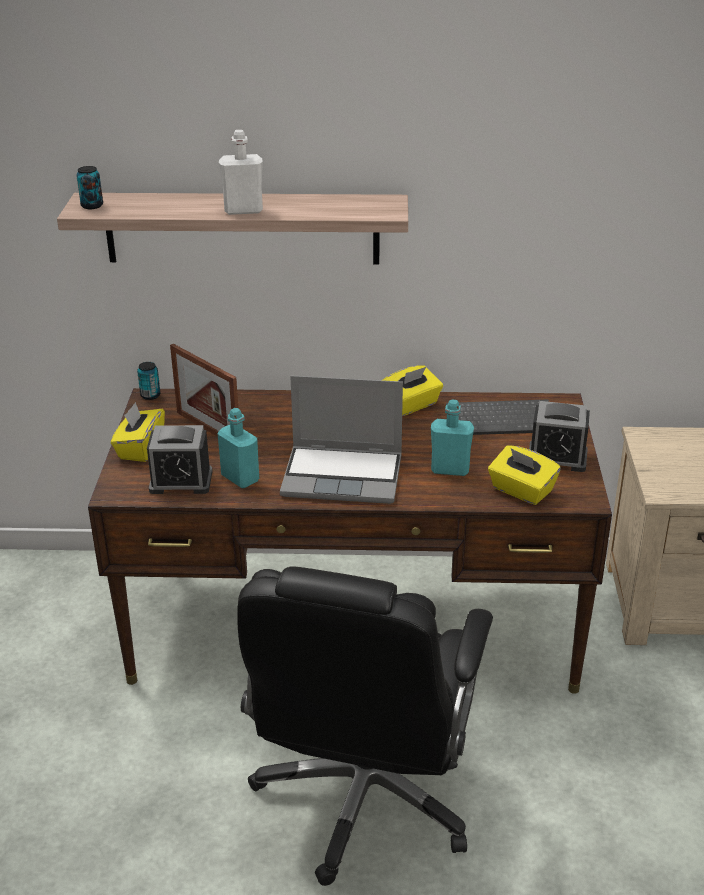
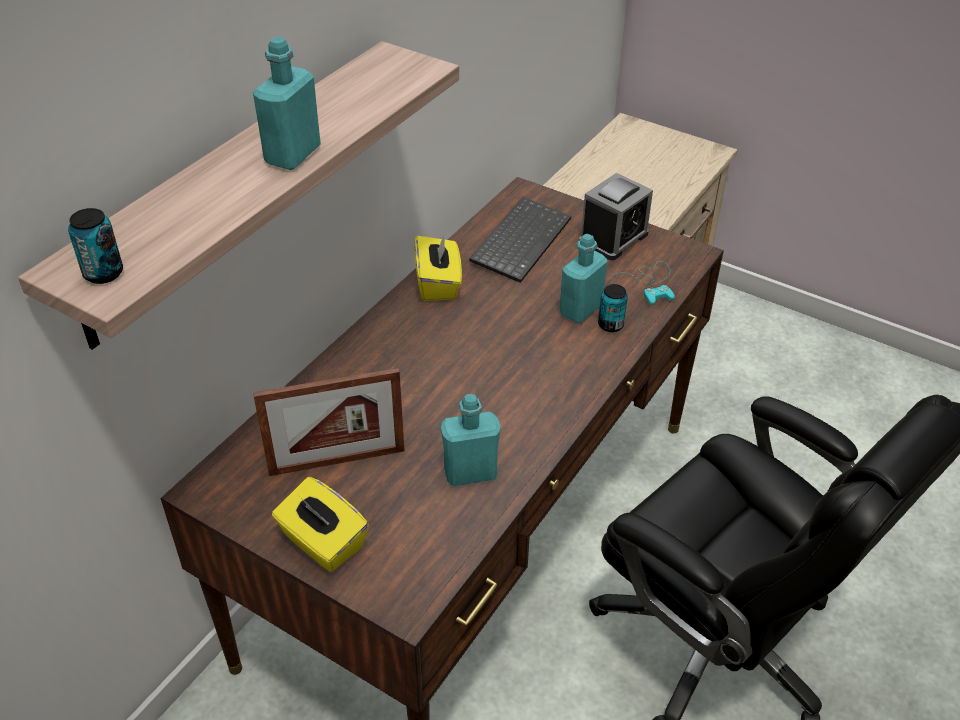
camera: 60 degrees left, 10 degrees up
can [137,362,160,400] -> can moved to [598,284,628,332]
alarm clock [147,425,213,494] -> none
white bottle [219,130,263,215] -> turquoise bottle [253,37,321,170]
laptop [280,375,403,504] -> none
yellow tissue box [488,445,561,505] -> turquoise game controller [611,261,675,305]

